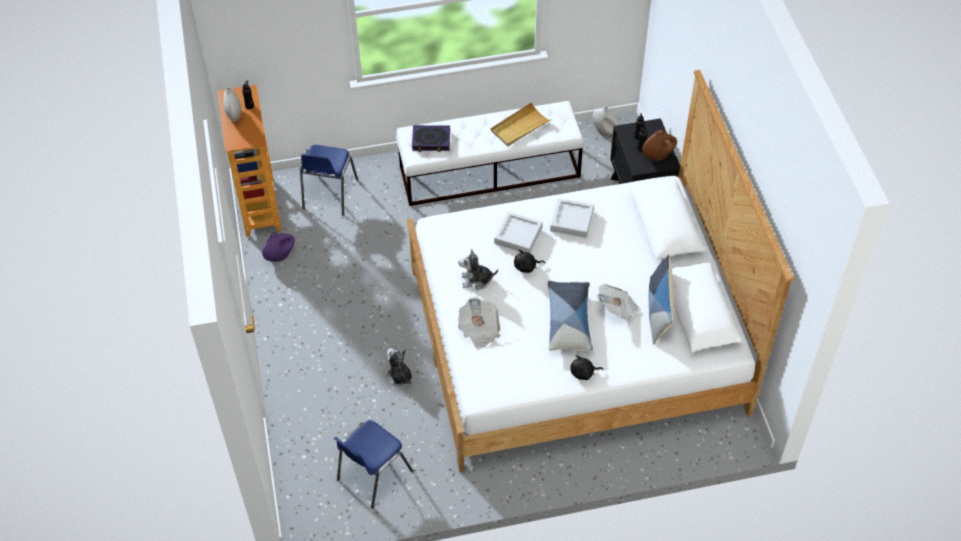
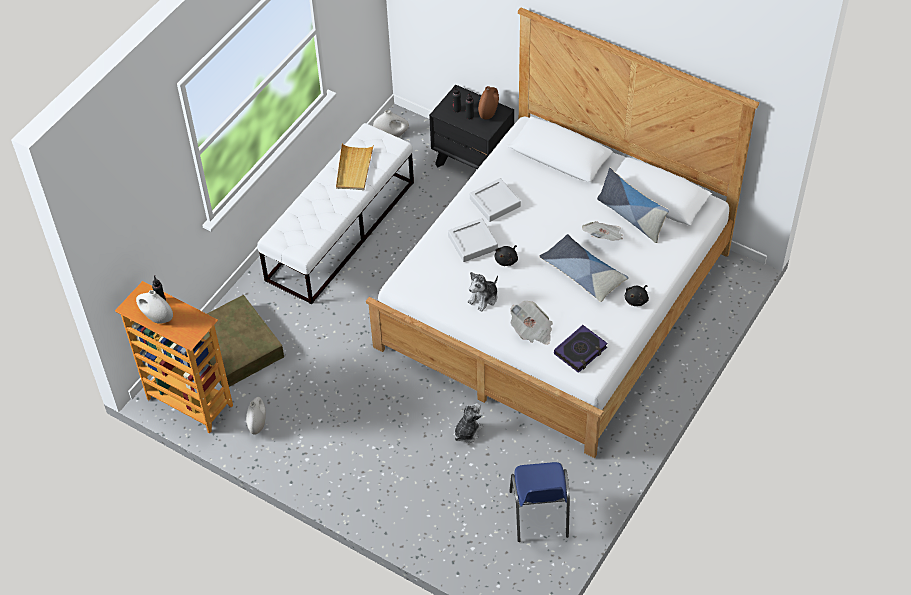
camera: 45 degrees left, 0 degrees up
purple vase [262,232,295,262] -> white vase [246,397,266,435]
blue chair [300,145,358,215] -> brown storage box [203,295,284,387]
plush toy [384,348,413,387] -> plush toy turned 120 degrees clockwise [454,403,483,443]
book [412,125,450,152] -> book moved to [554,325,608,373]

